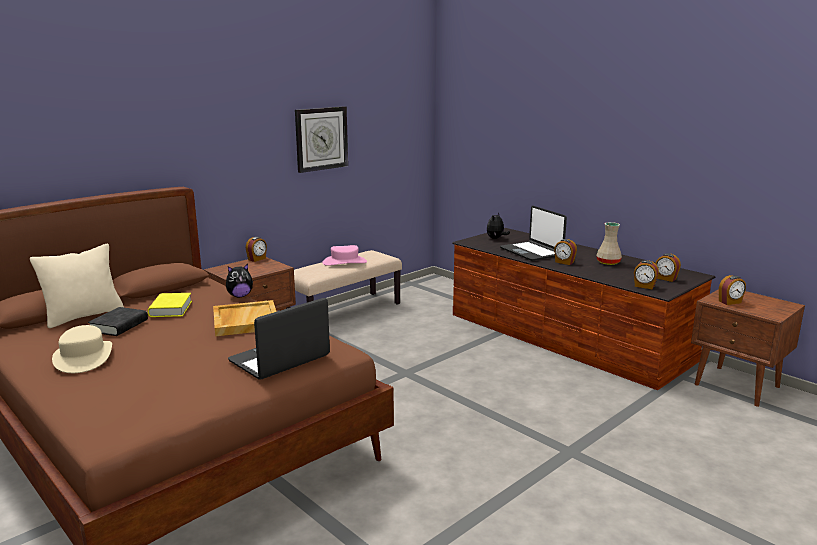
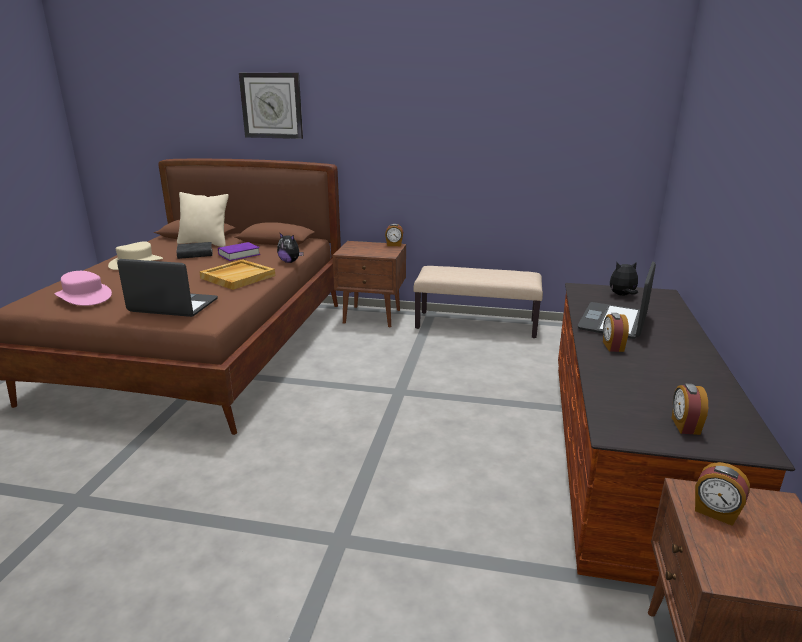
camera: 55 degrees right, 5 degrees up
yellow book [148,293,192,317] -> purple book [218,242,260,261]
wall clock [295,106,348,173] -> wall clock moved to [239,73,303,139]
pink hat [322,245,367,266] -> pink hat moved to [54,271,112,306]
beige vase [596,222,622,265] -> none
alarm clock [634,260,659,289] -> none

